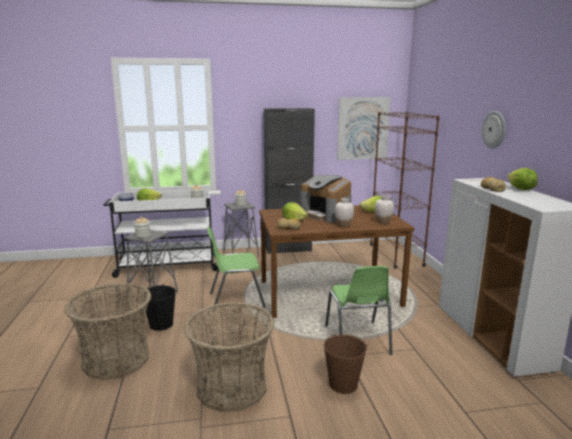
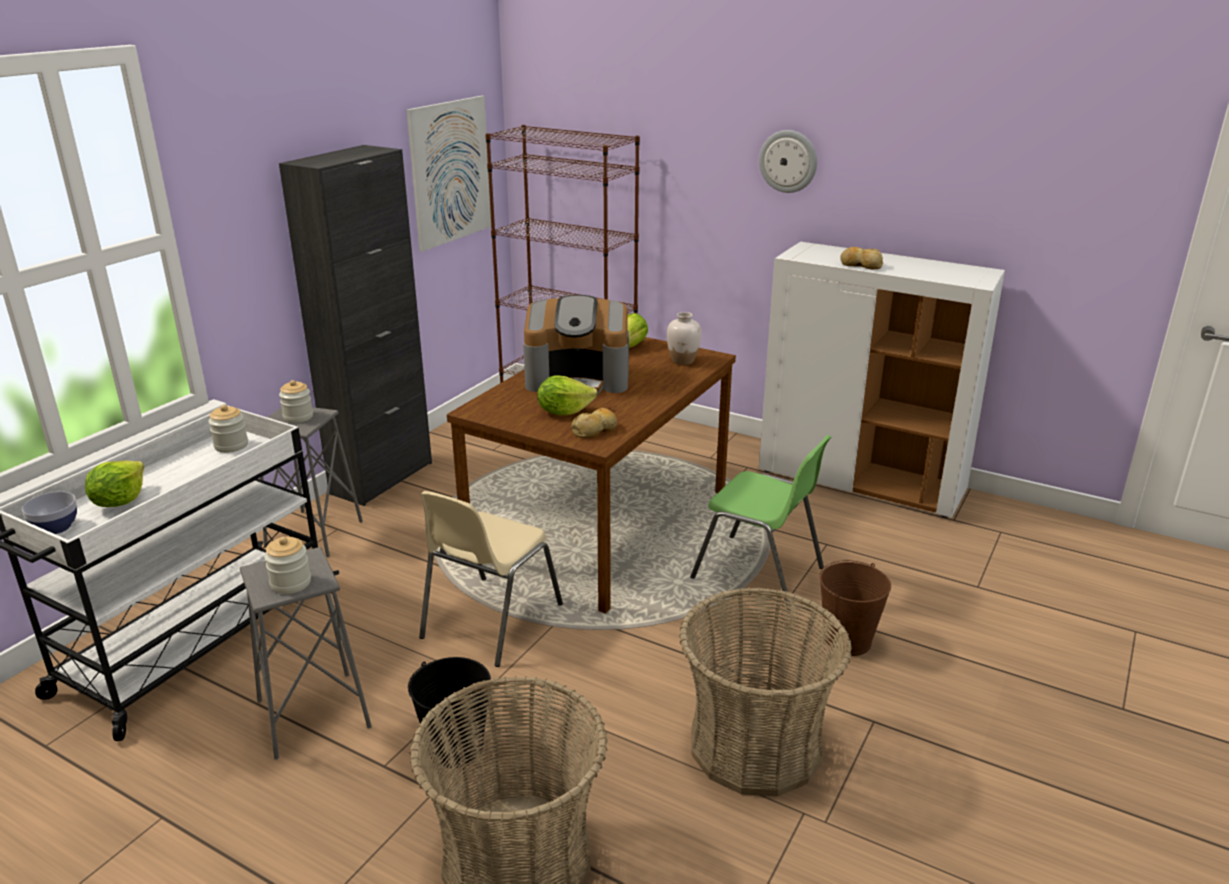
camera: 50 degrees left, 10 degrees up
green chair [207,226,266,313] -> beige chair [419,491,563,667]
white vase [335,198,354,227] -> none
lettuce [507,168,538,190] -> none

